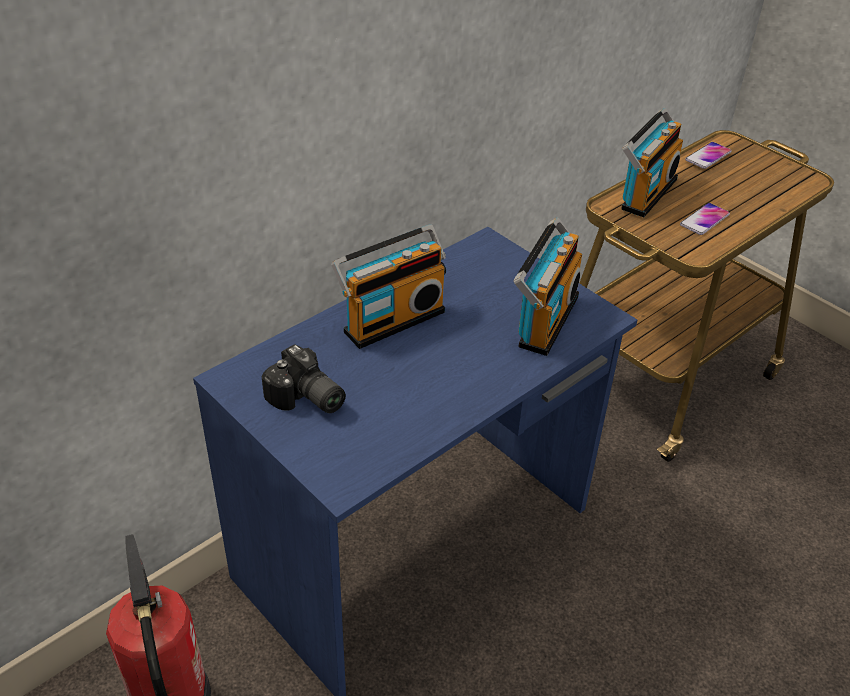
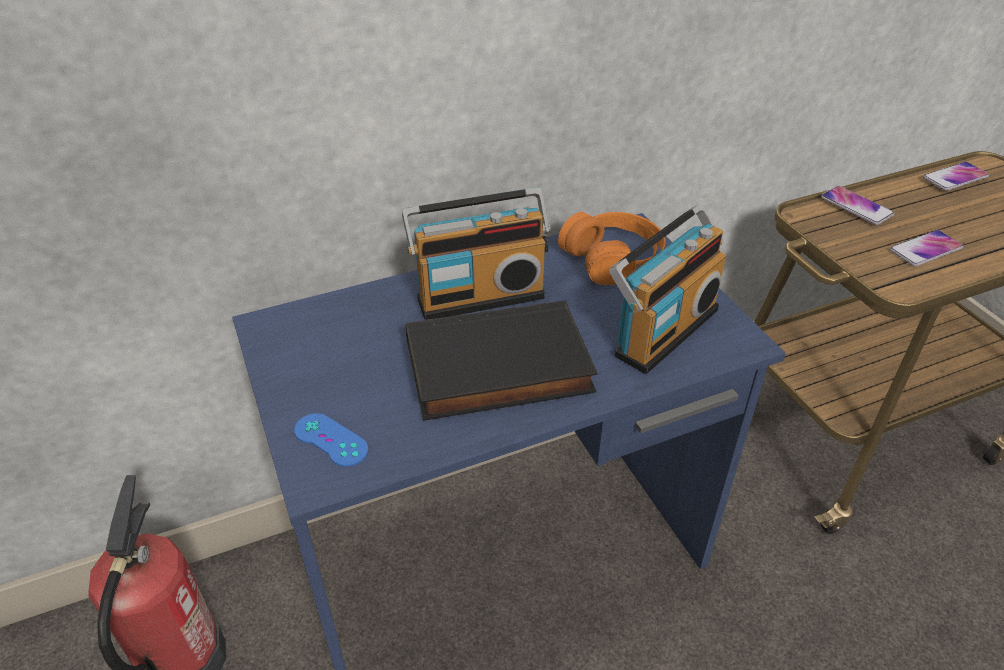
camera: 20 degrees right, 0 degrees up
camera [261,344,346,413] -> none
radio [621,108,683,217] -> phone [821,186,894,225]
none -> blue game controller [294,413,368,467]
none -> black book [405,300,598,421]
none -> orange headphones [558,212,666,285]

